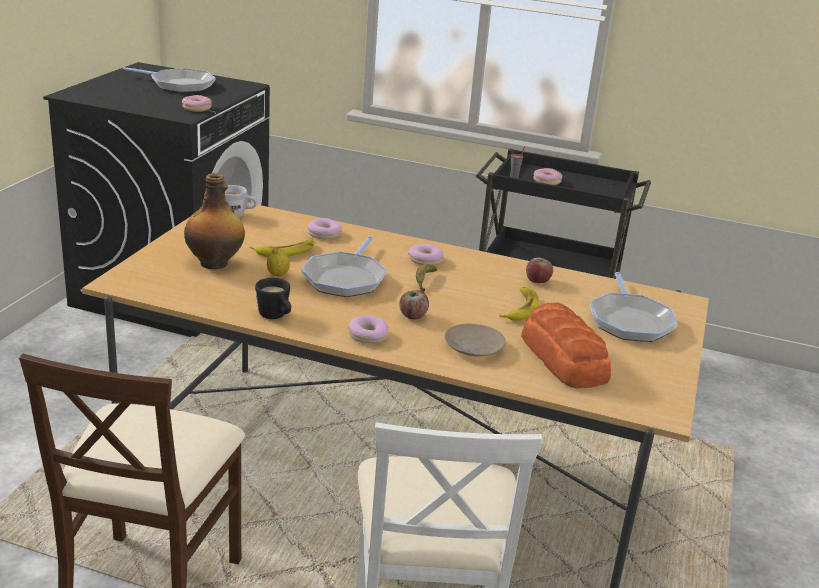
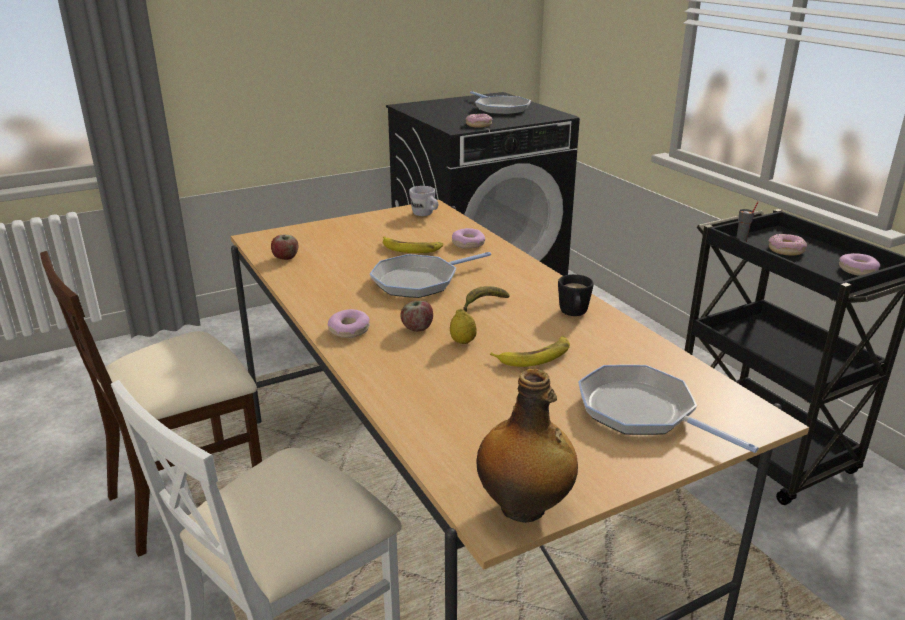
camera: 45 degrees right, 0 degrees up
bottle [184,173,245,269] -> bottle moved to [477,369,578,523]
black mug [255,278,291,319] -> black mug moved to [558,274,594,316]
lemon [267,247,290,276] -> lemon moved to [450,309,477,344]
donut [408,244,444,265] -> donut moved to [839,253,880,276]
beige plate [445,324,506,357] -> none
bread [521,303,611,389] -> none
apple [526,258,553,283] -> apple moved to [271,235,298,260]
frying pan [590,272,678,342] -> frying pan turned 90 degrees clockwise [578,365,759,453]

